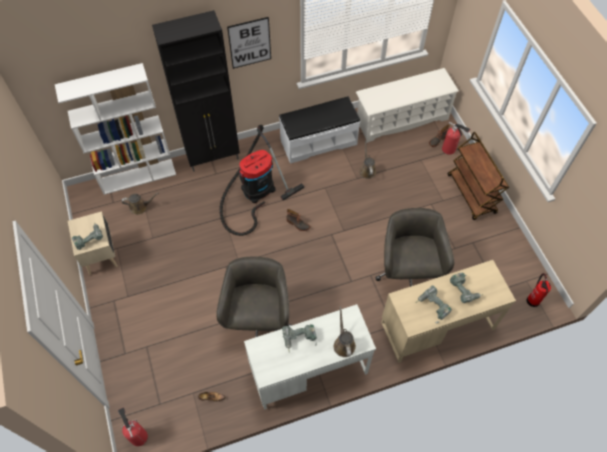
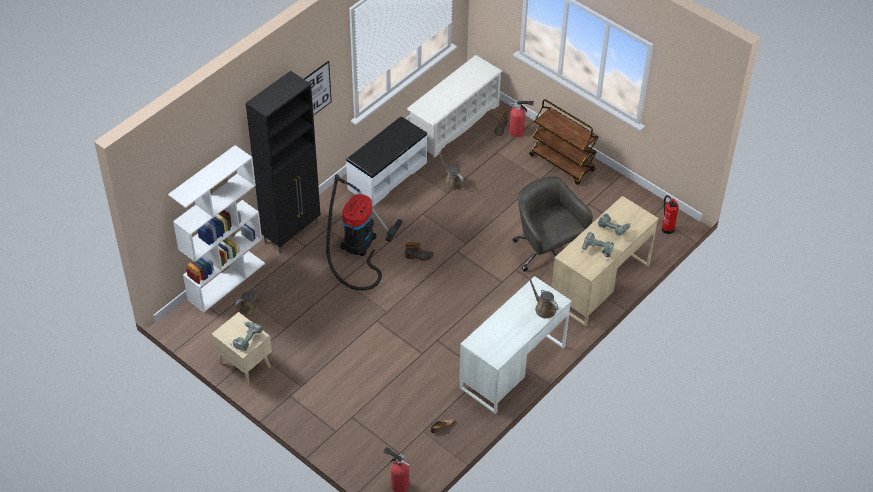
camera: 30 degrees left, 10 degrees down
grey office chair [216,257,292,337] -> none
power drill [282,324,317,353] -> none

